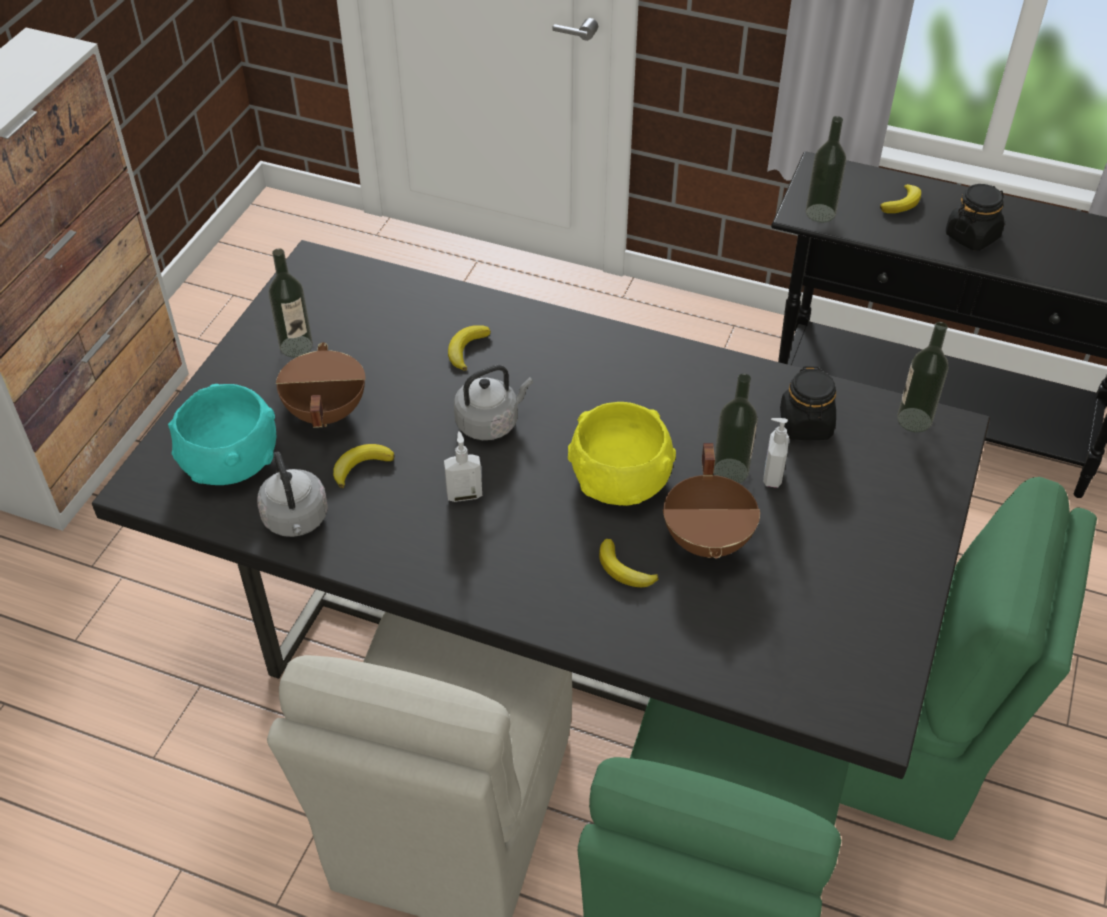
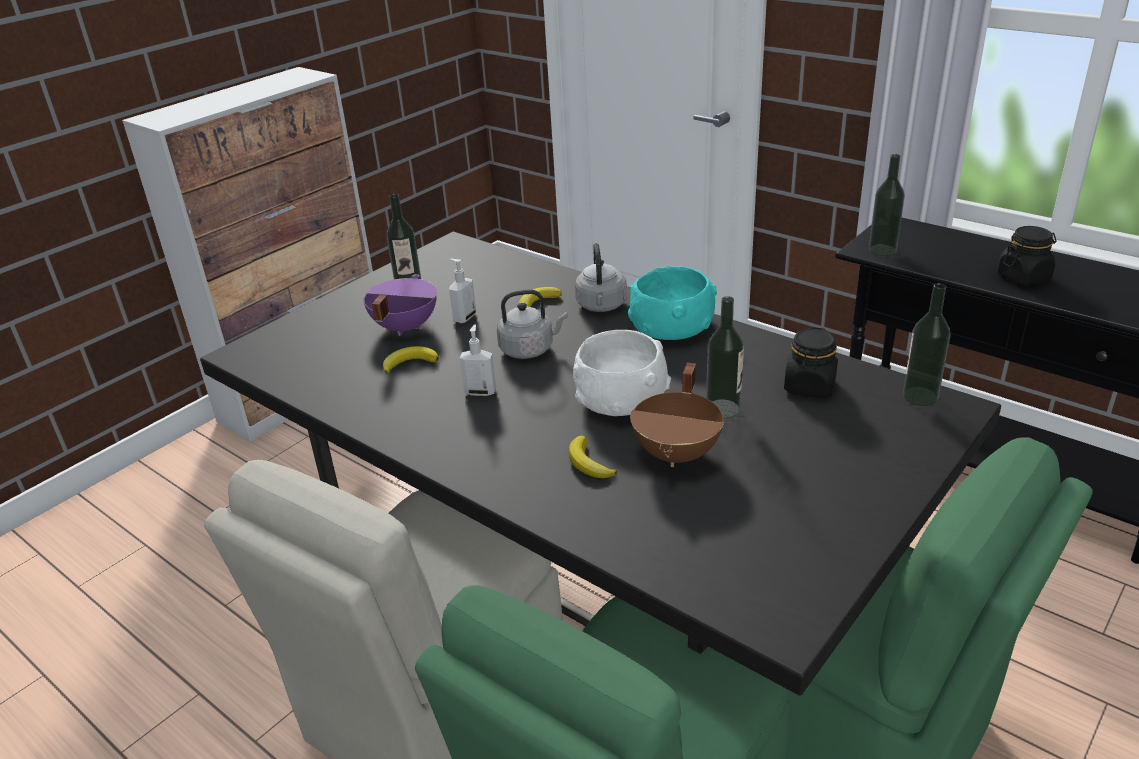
camera: 20 degrees right, 15 degrees down
turquoise bowl [168,384,277,485] -> turquoise bowl moved to [628,266,717,340]
grey kettle [257,451,328,537] -> grey kettle moved to [575,243,627,312]
brown cooking pot [276,342,366,428] -> purple cooking pot [364,274,437,336]
yellow bowl [568,402,676,506] -> white bowl [573,330,671,416]
soap dispenser [763,418,789,488] -> soap dispenser moved to [449,259,476,323]
banana [880,184,921,213] -> none

